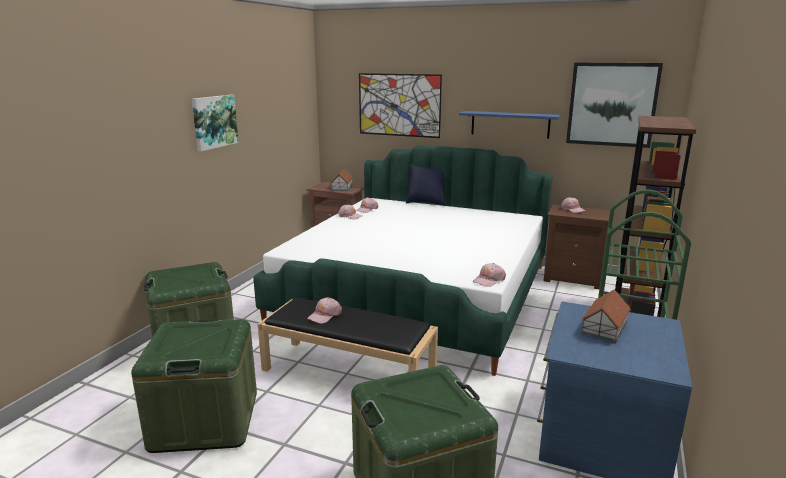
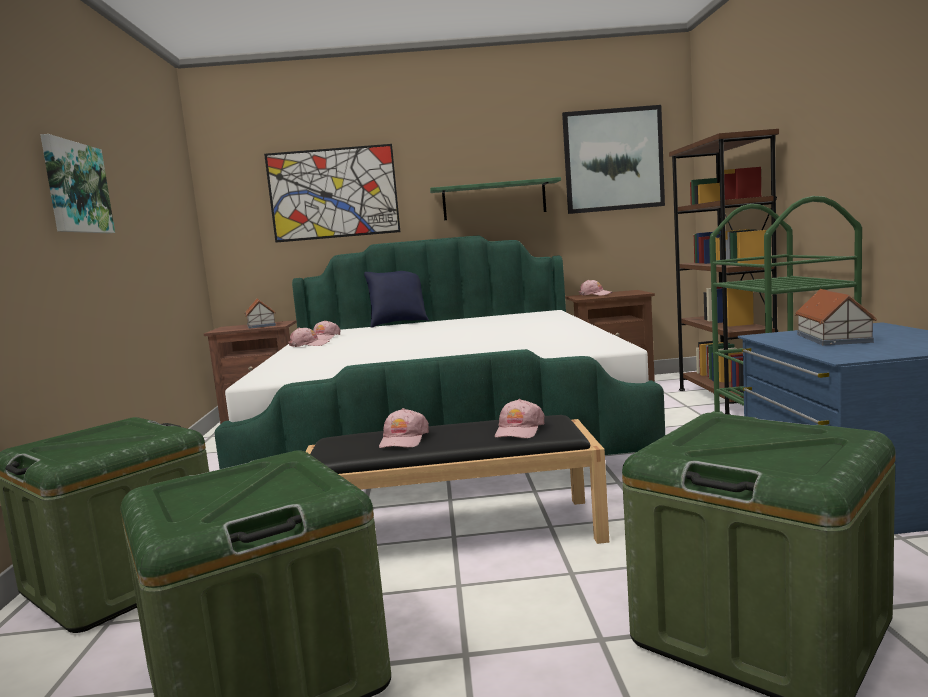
camera: 25 degrees left, 10 degrees down
blue shelf [459,111,561,139] -> green shelf [430,177,561,220]
pink cap [473,263,506,287] -> pink cap moved to [495,399,544,438]

